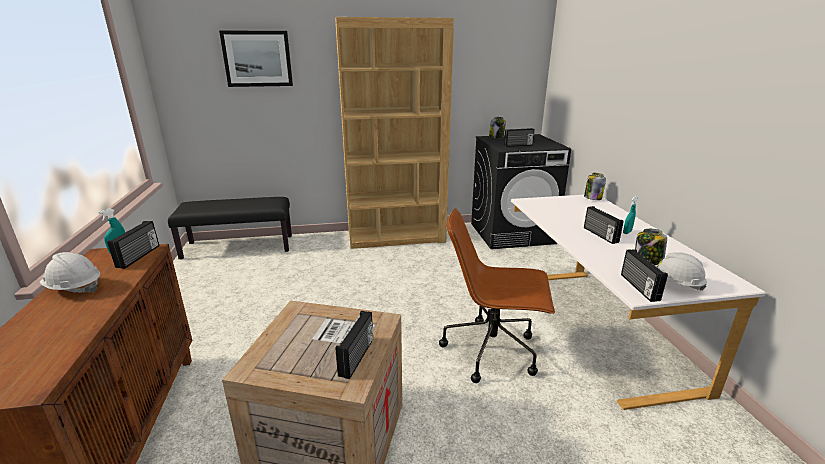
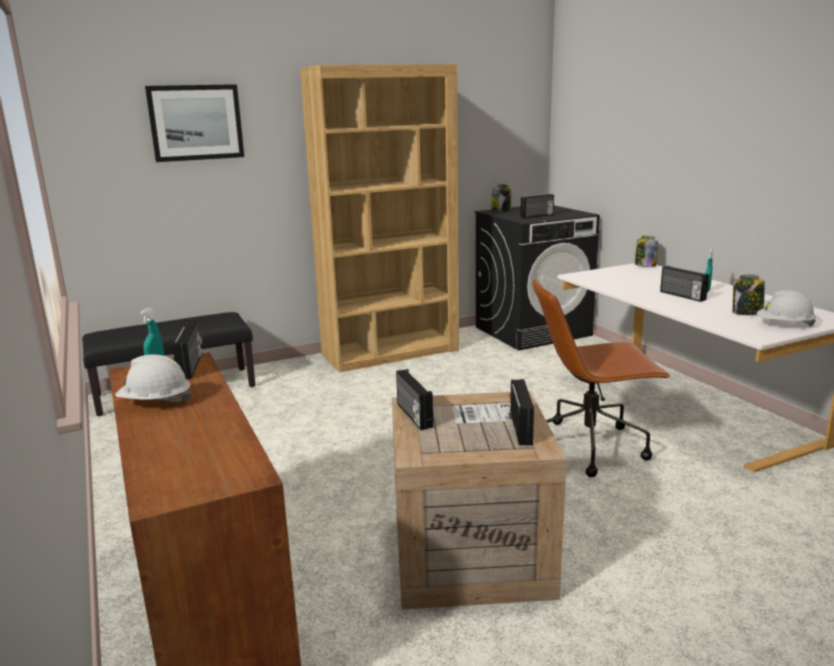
camera: 15 degrees left, 5 degrees down
radio [621,249,668,302] -> radio moved to [396,369,433,430]

